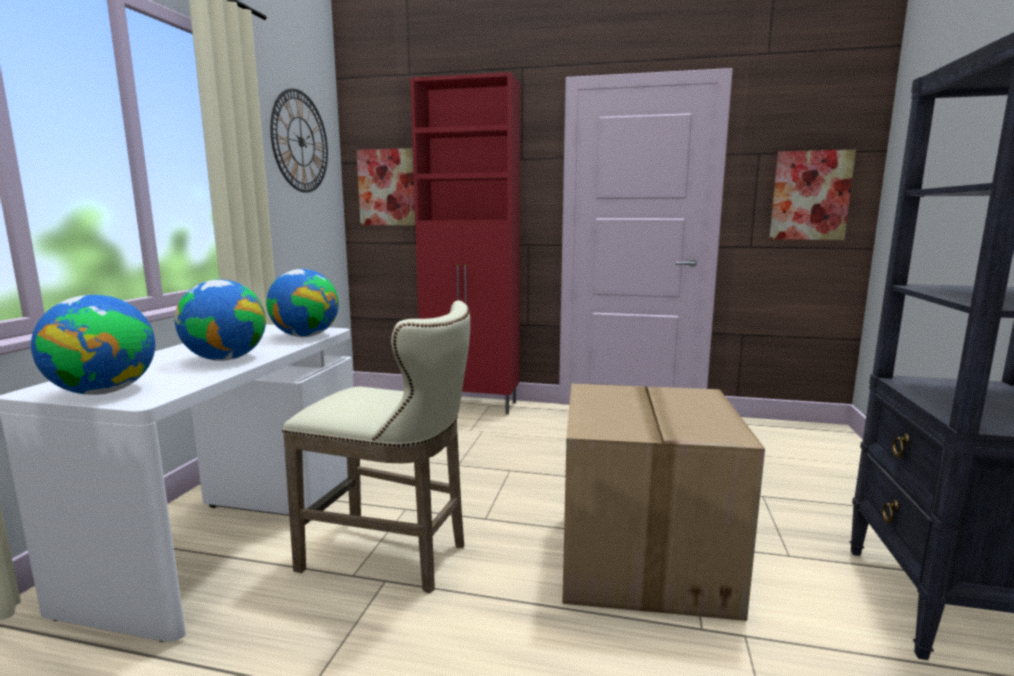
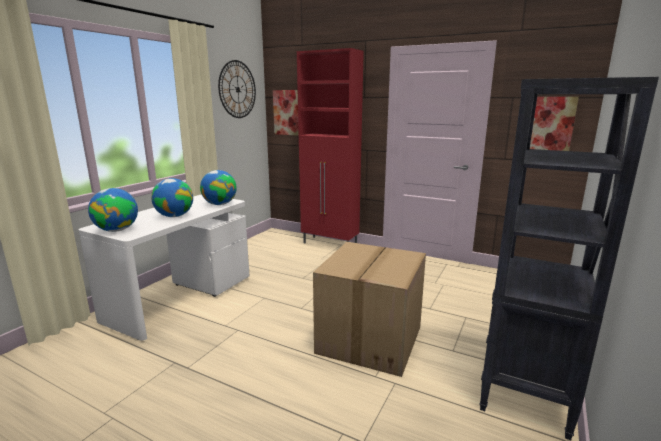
camera: 15 degrees right, 5 degrees up
beige stool [282,300,470,594] -> none

